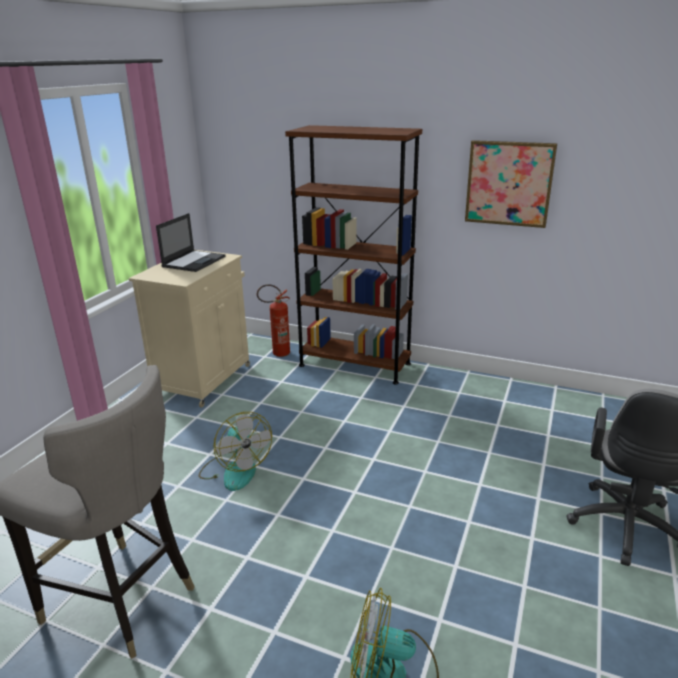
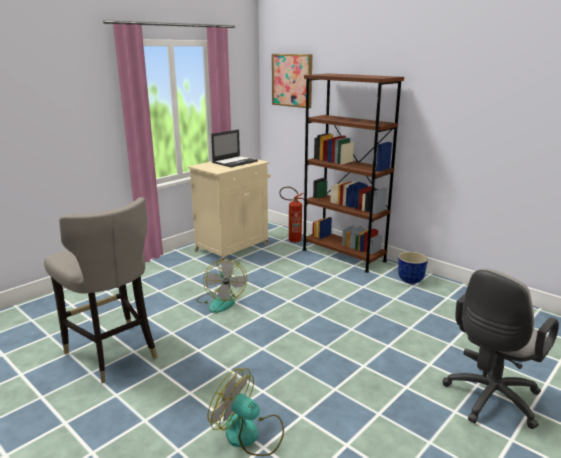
camera: 20 degrees right, 5 degrees down
picture [465,140,557,228] -> picture moved to [272,54,312,108]
none -> planter [398,252,428,284]

